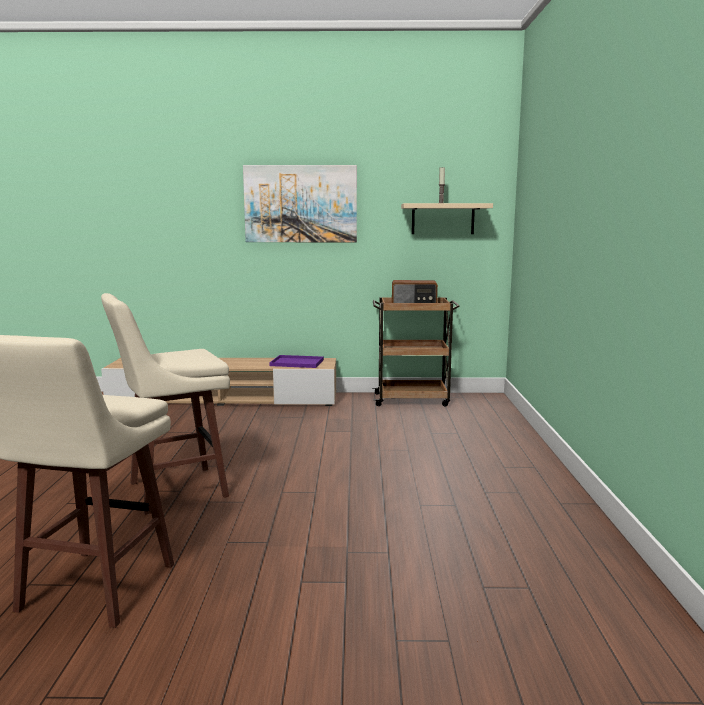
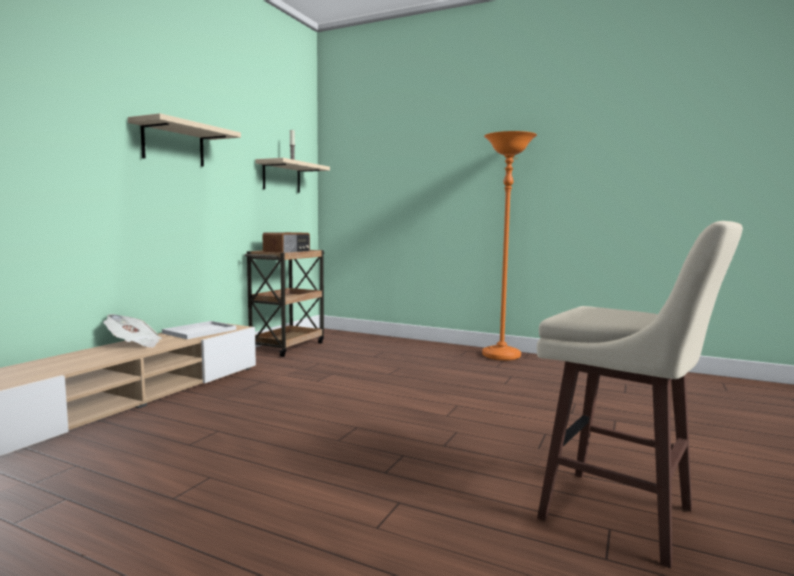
camera: 65 degrees left, 5 degrees down
beige stool [101,293,230,515] -> none
picture [243,165,357,242] -> beige shelf [128,113,241,167]
purple tray [270,355,324,368] -> white tray [162,321,236,339]
none -> newspaper [104,314,162,348]
none -> orange floor lamp [482,131,537,361]

